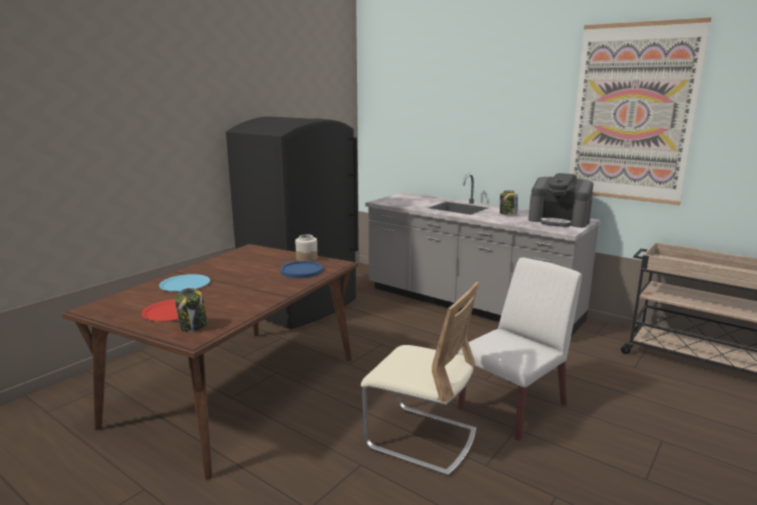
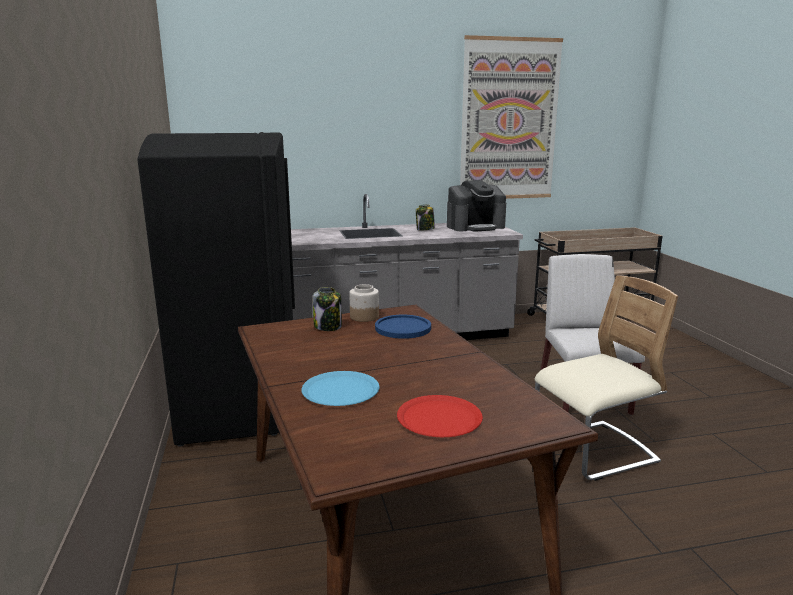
camera: 50 degrees left, 0 degrees up
jar [175,288,208,332] -> jar moved to [313,287,342,331]

